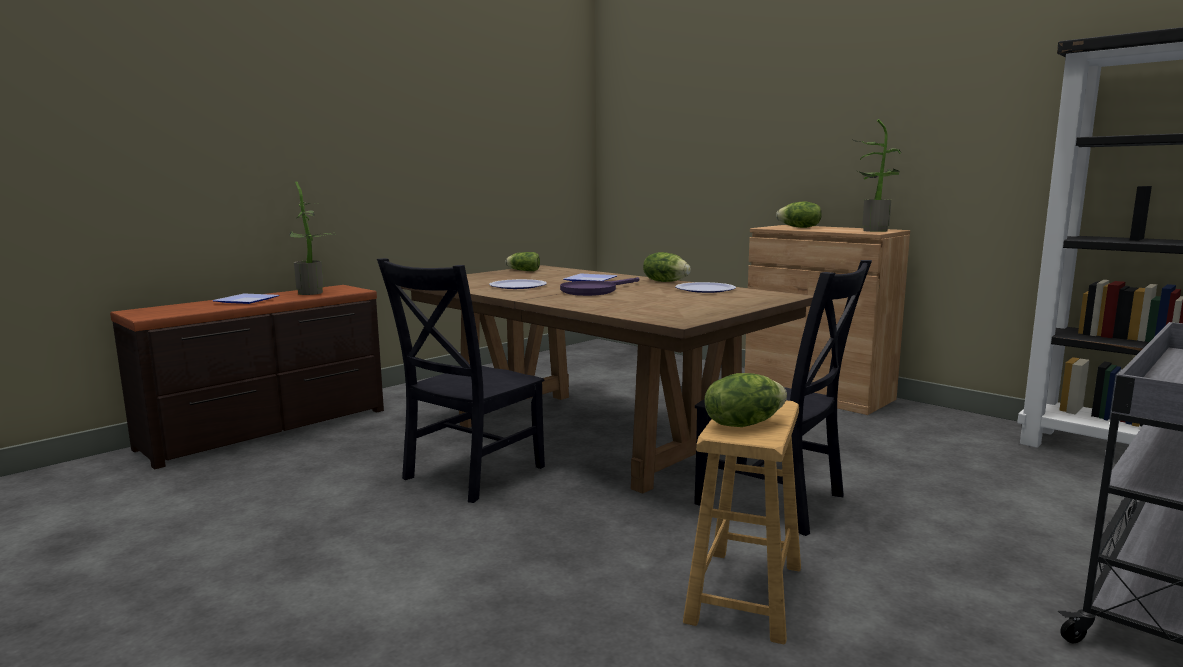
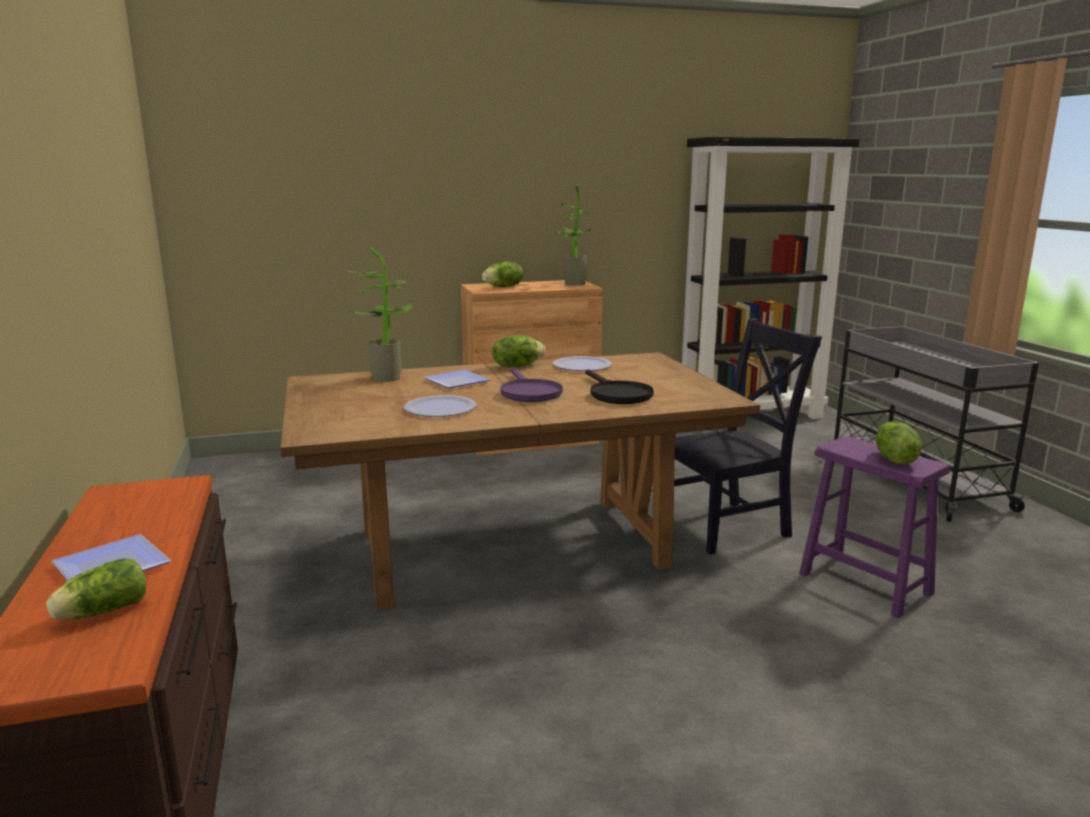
camera: 60 degrees left, 5 degrees up
potted plant [289,181,335,295] -> potted plant moved to [346,247,413,382]
black chair [377,258,545,503] -> none
lettuce [506,252,540,271] -> lettuce moved to [46,558,146,620]
brown stool [683,400,801,645] -> purple stool [799,436,950,618]
none -> black frying pan [585,369,654,404]

